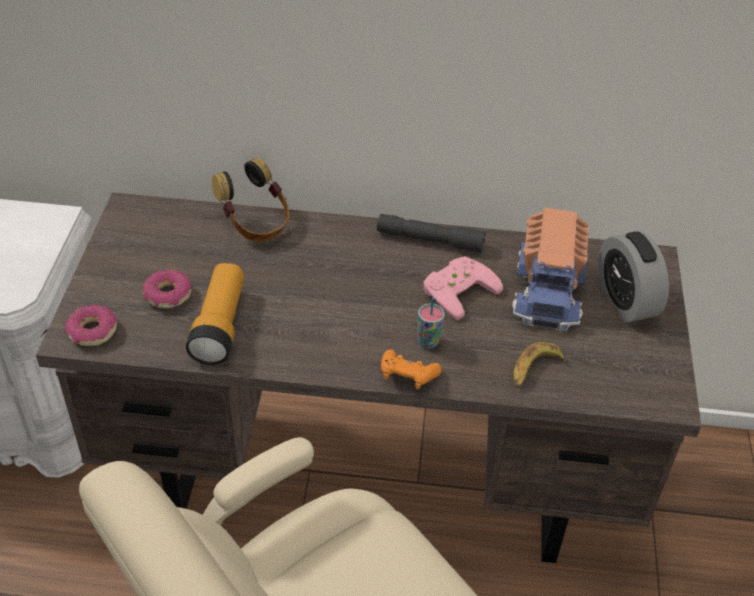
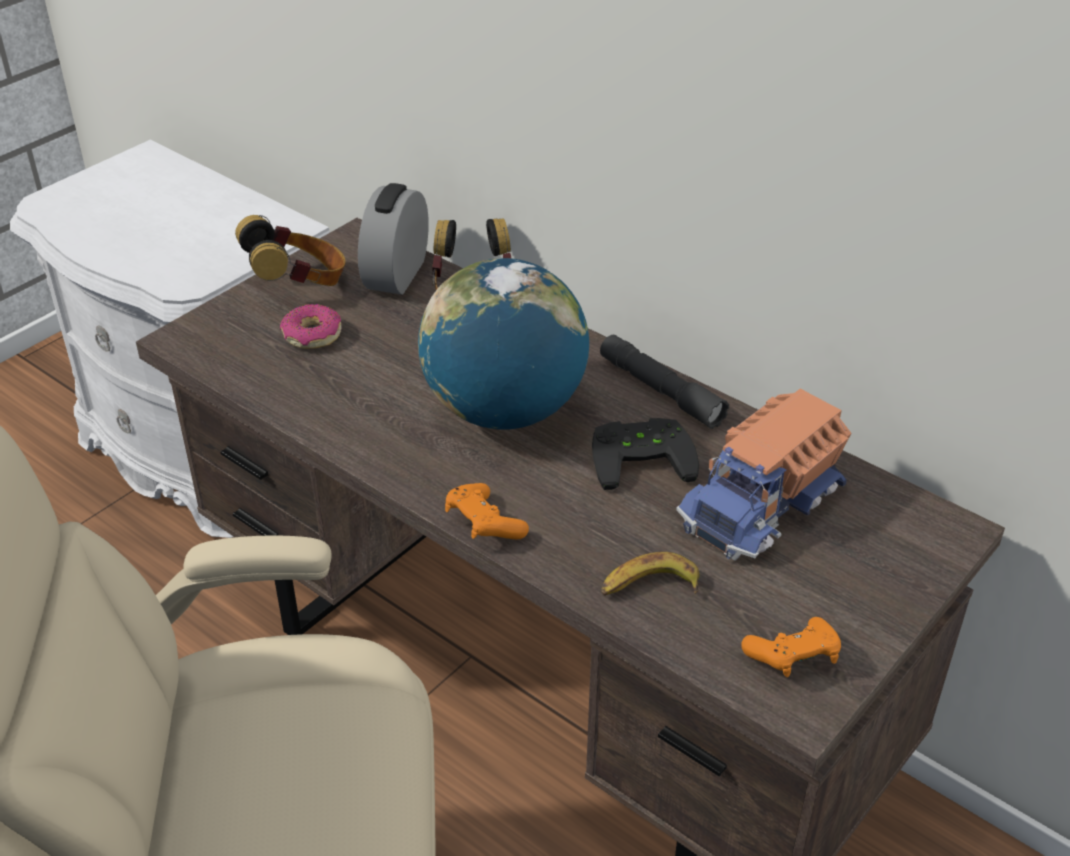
camera: 35 degrees right, 5 degrees down
donut [65,305,117,346] -> none
flashlight [186,263,244,365] -> none
cup [418,297,445,349] -> none
pink game controller [423,256,503,321] -> black game controller [592,418,699,490]
alarm clock [598,231,669,323] -> alarm clock moved to [358,183,429,295]
none -> headphones [235,215,346,286]
none -> globe [418,258,589,430]
none -> orange game controller [741,617,841,677]

